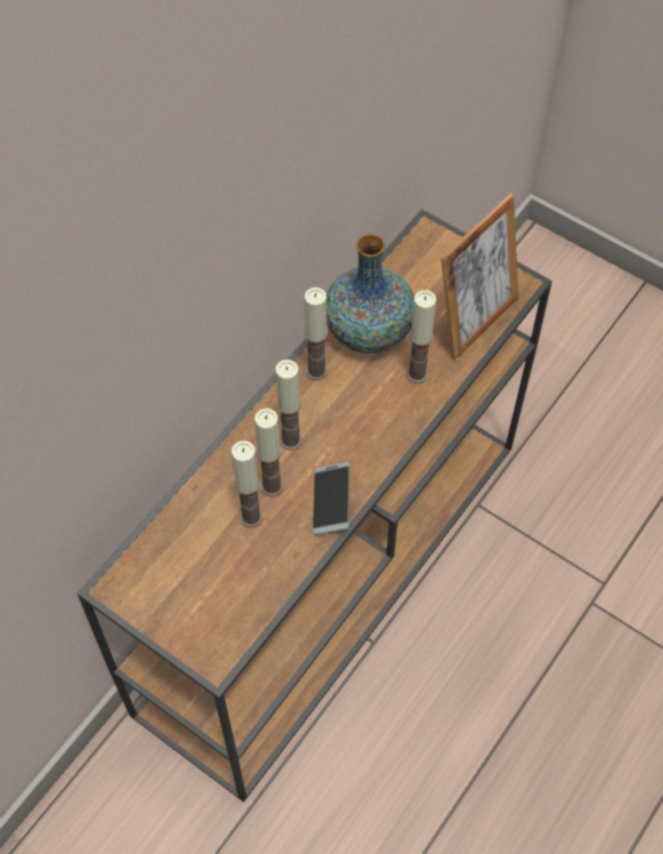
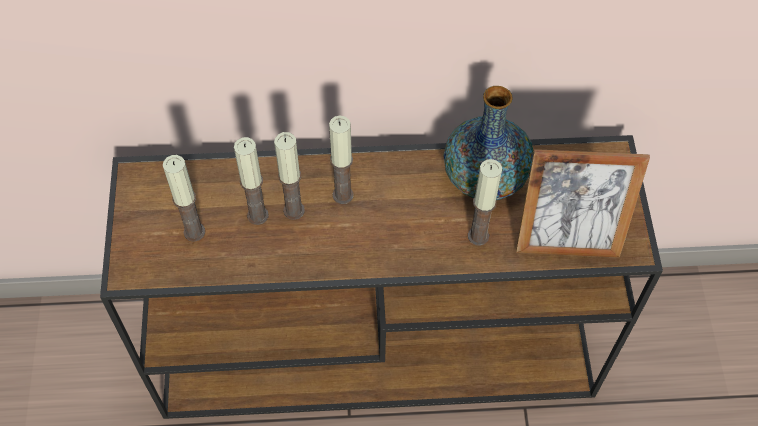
camera: 50 degrees right, 0 degrees up
candle [304,287,328,381] -> candle moved to [163,155,205,242]
phone [313,462,350,535] -> none

